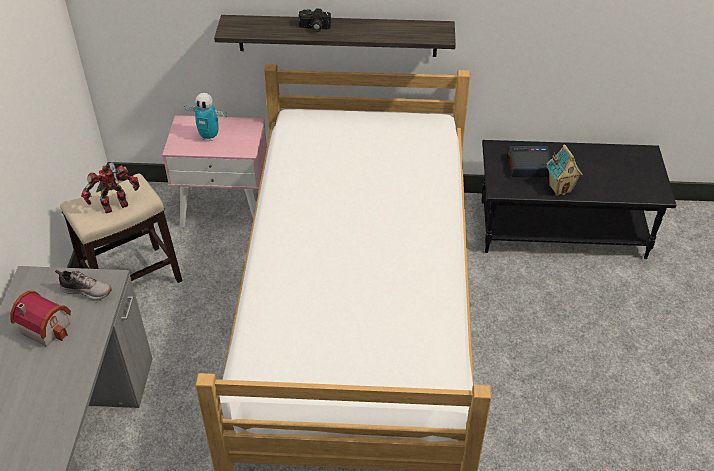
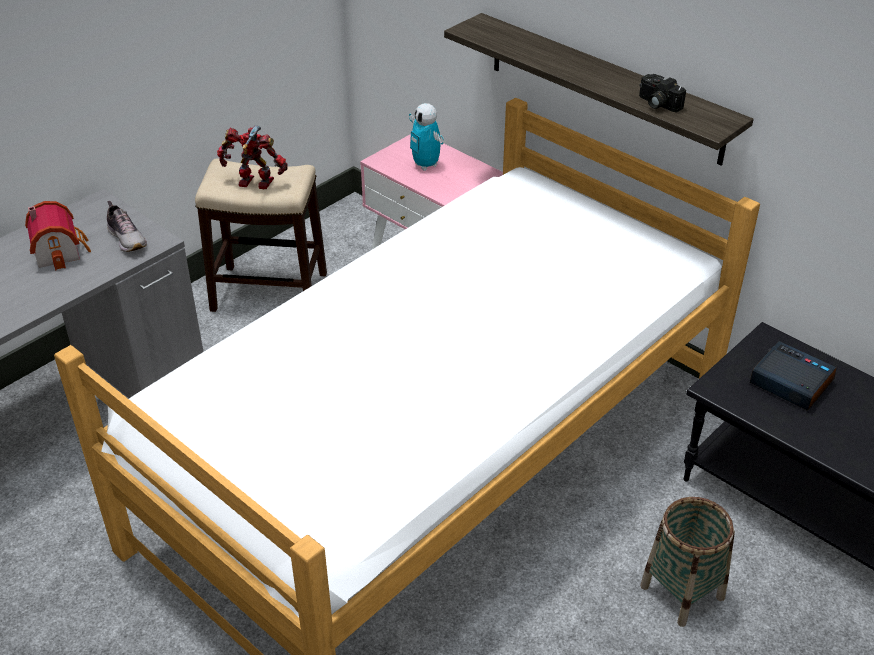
camera: 40 degrees right, 5 degrees down
camera [298,9,331,32] -> camera moved to [639,74,686,112]
toy house [546,144,583,196] -> none
none -> basket [640,497,735,627]

